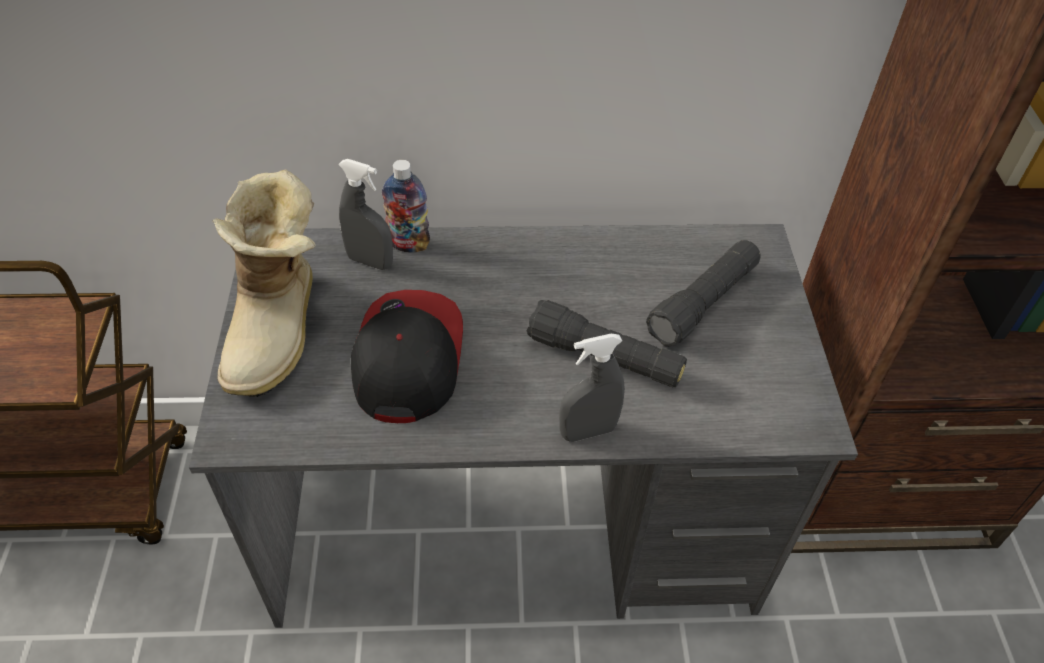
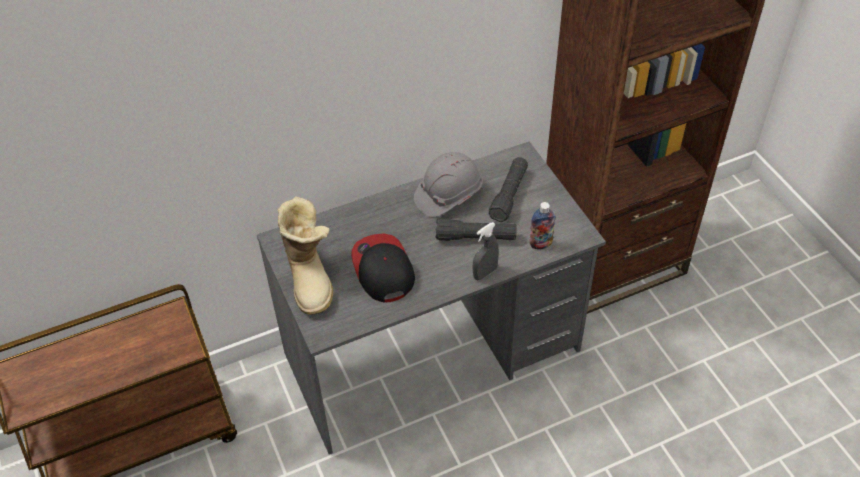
camera: 20 degrees left, 0 degrees up
grey spray bottle [338,159,393,270] -> none
bottle [382,160,430,252] -> bottle moved to [529,202,556,249]
none -> grey hard hat [414,152,483,217]

